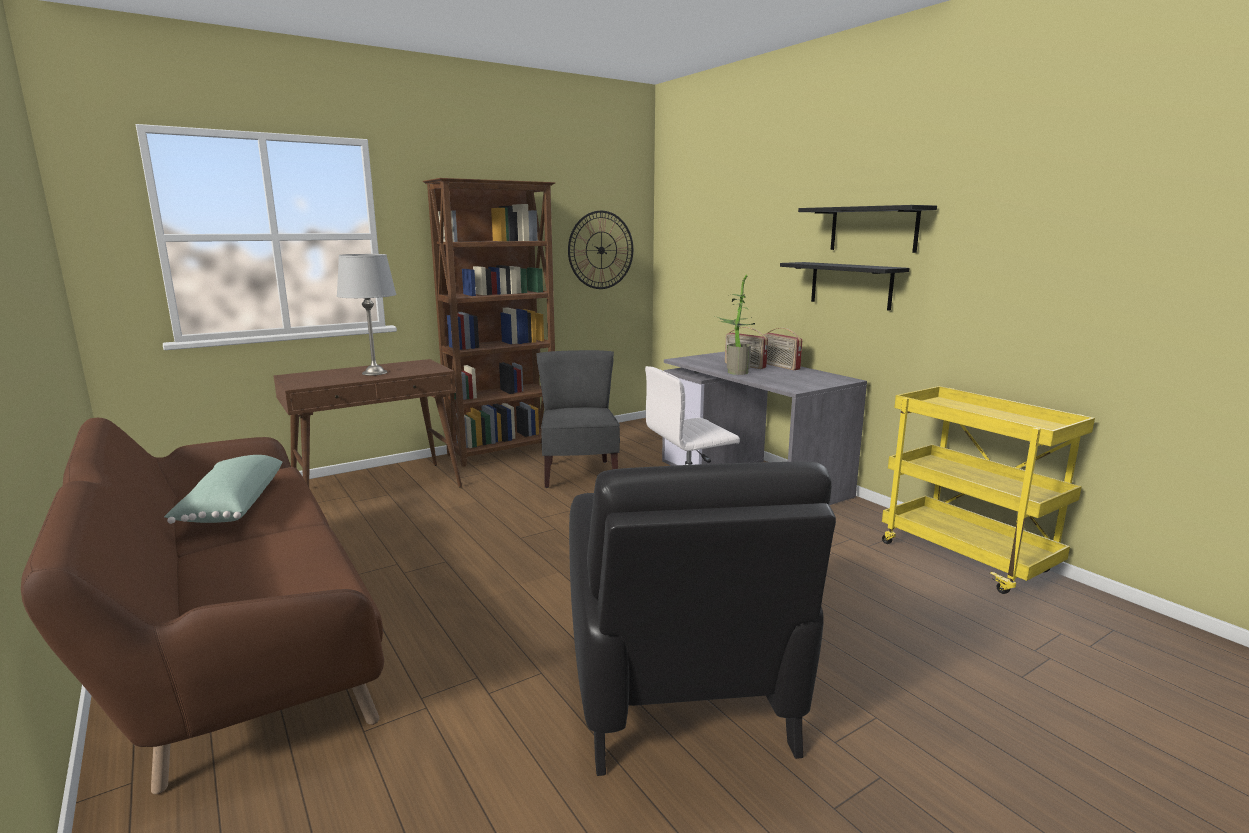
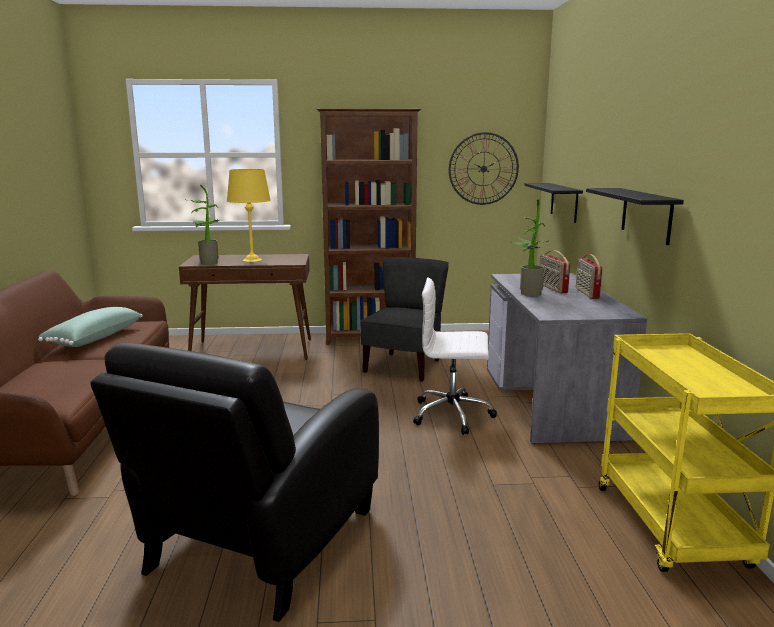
camera: 30 degrees right, 0 degrees up
grey table lamp [337,254,397,376] -> yellow table lamp [227,169,271,262]
black shelf [798,205,937,253] -> black shelf moved to [525,183,583,223]
none -> potted plant [184,184,219,265]

